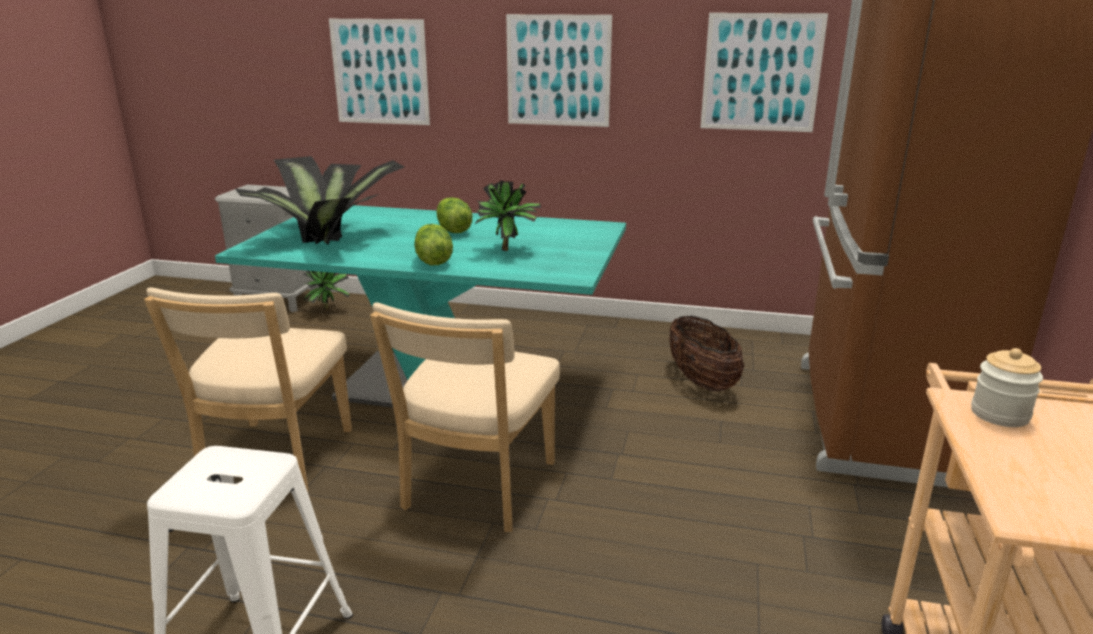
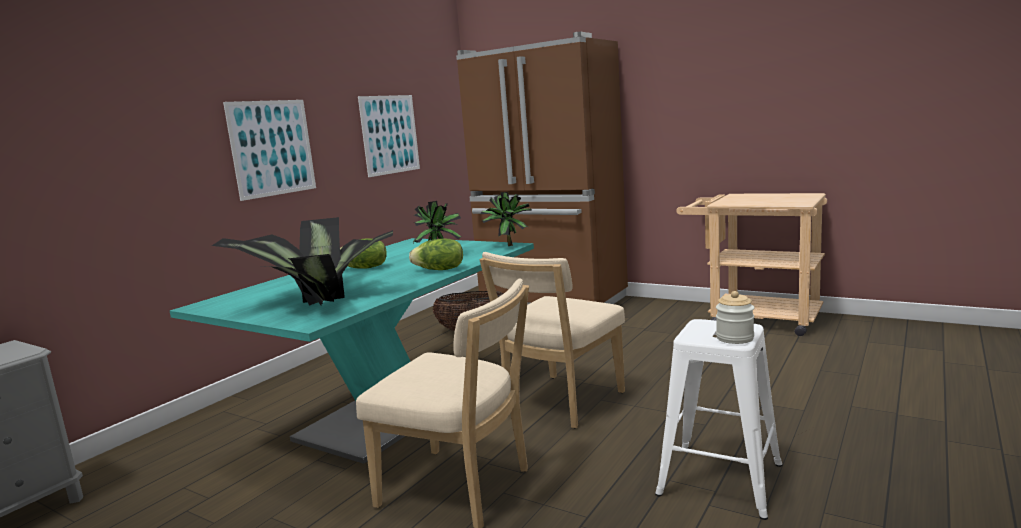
camera: 70 degrees left, 10 degrees down
potted plant [303,271,350,312] -> potted plant moved to [480,192,533,246]
picture [329,19,430,125] -> none
beige chair [370,302,560,532] -> beige chair turned 90 degrees clockwise [479,252,625,428]
jar [971,348,1043,427] -> jar moved to [716,291,754,344]

